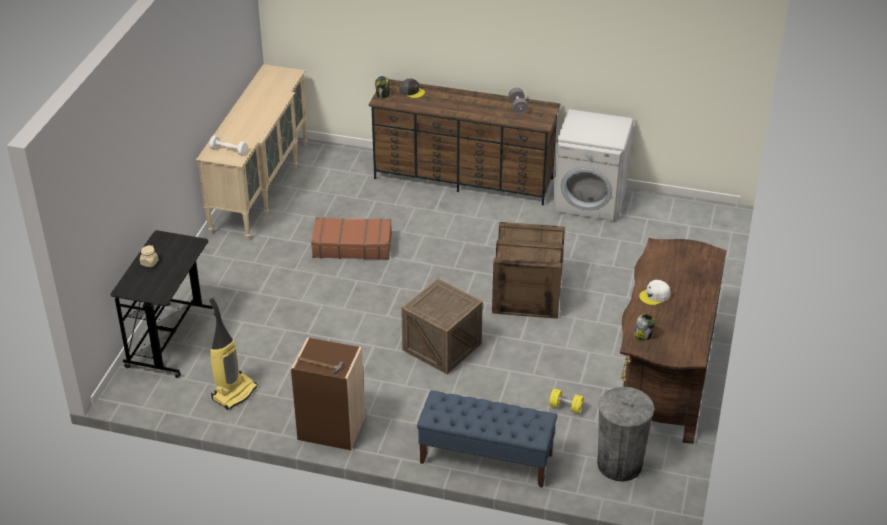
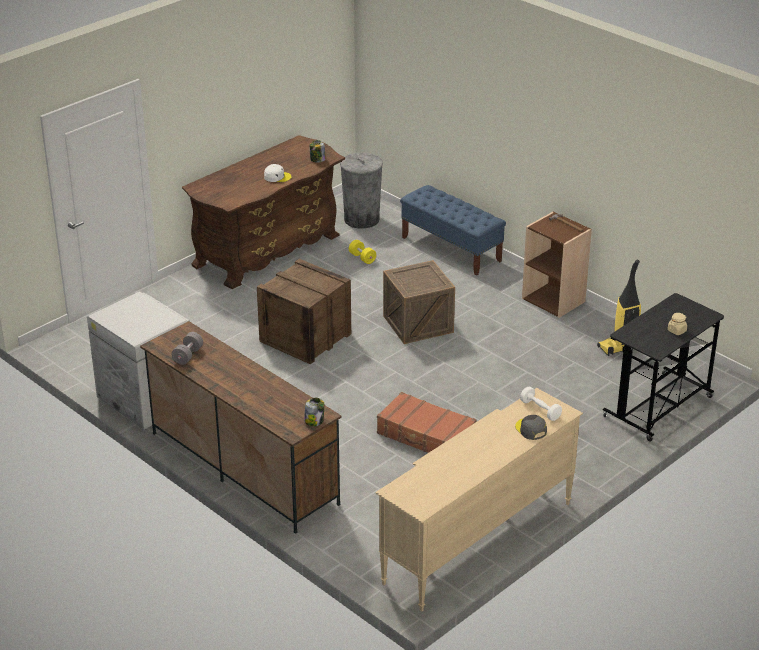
camera: 150 degrees left, 5 degrees down
grey cap [399,78,425,98] -> grey cap moved to [515,415,547,440]

